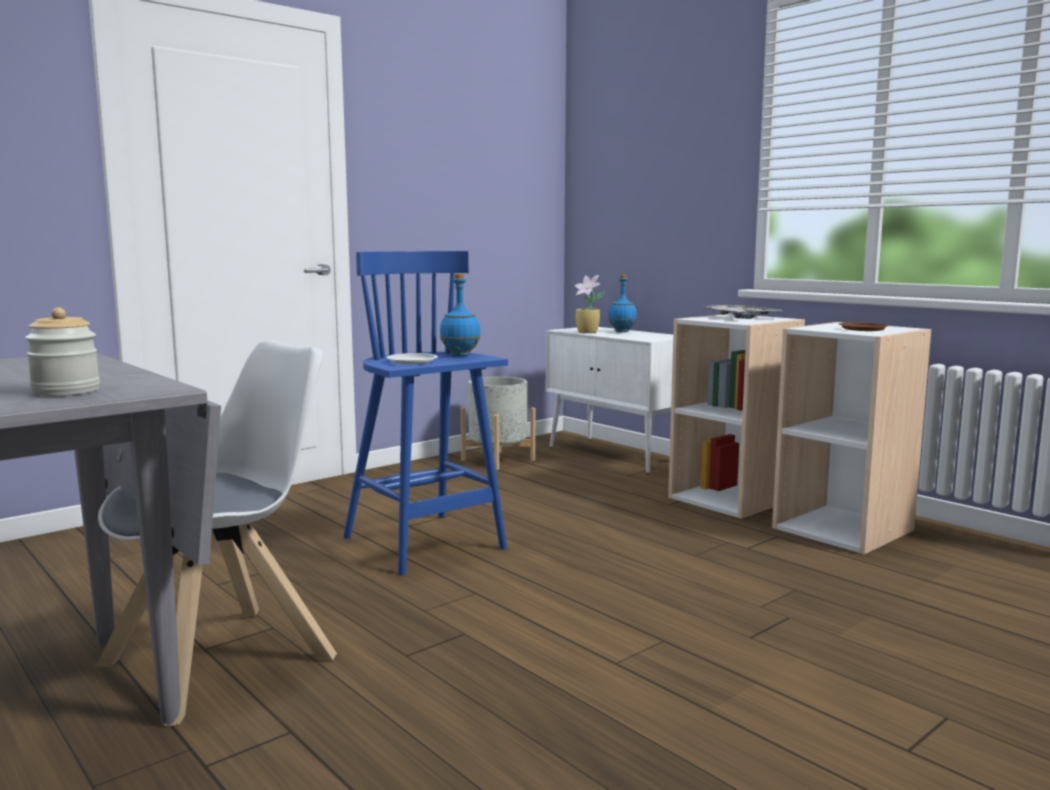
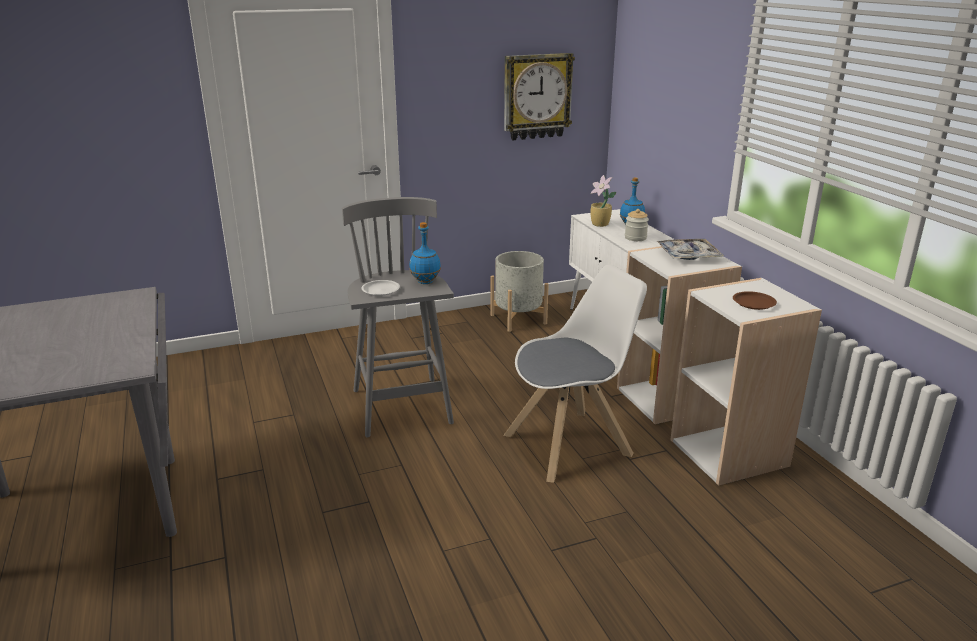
camera: 20 degrees right, 15 degrees up
jar [25,307,100,396] -> jar moved to [625,209,649,241]
chair [96,340,337,726] -> chair moved to [503,265,647,483]
blue stool [343,251,508,576] -> grey stool [342,197,454,437]
none -> wall clock [504,53,575,140]

